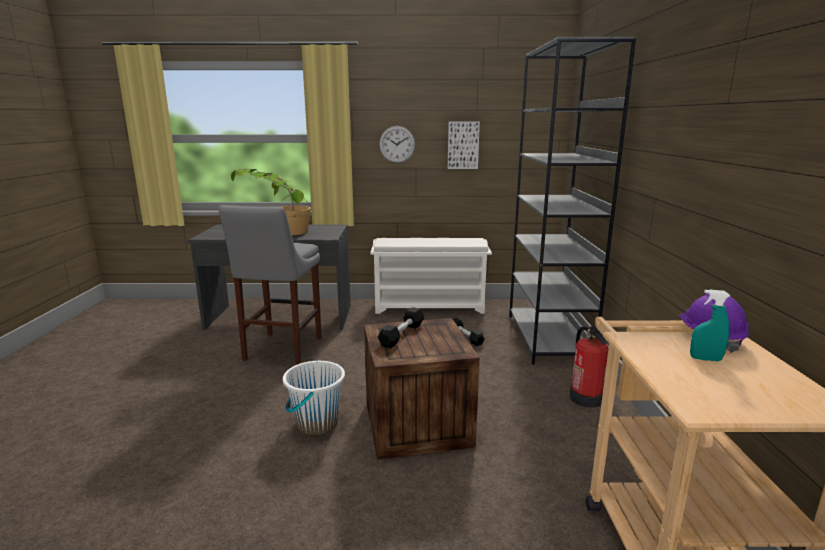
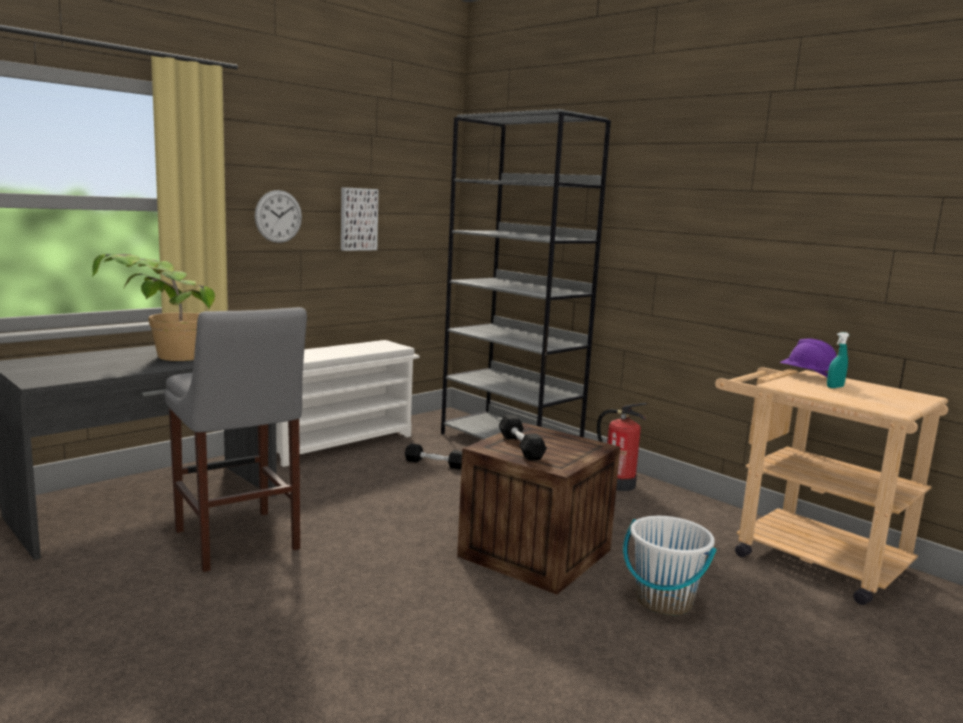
camera: 45 degrees left, 5 degrees down
white bucket [283,360,345,435] -> white bucket moved to [623,516,717,616]

